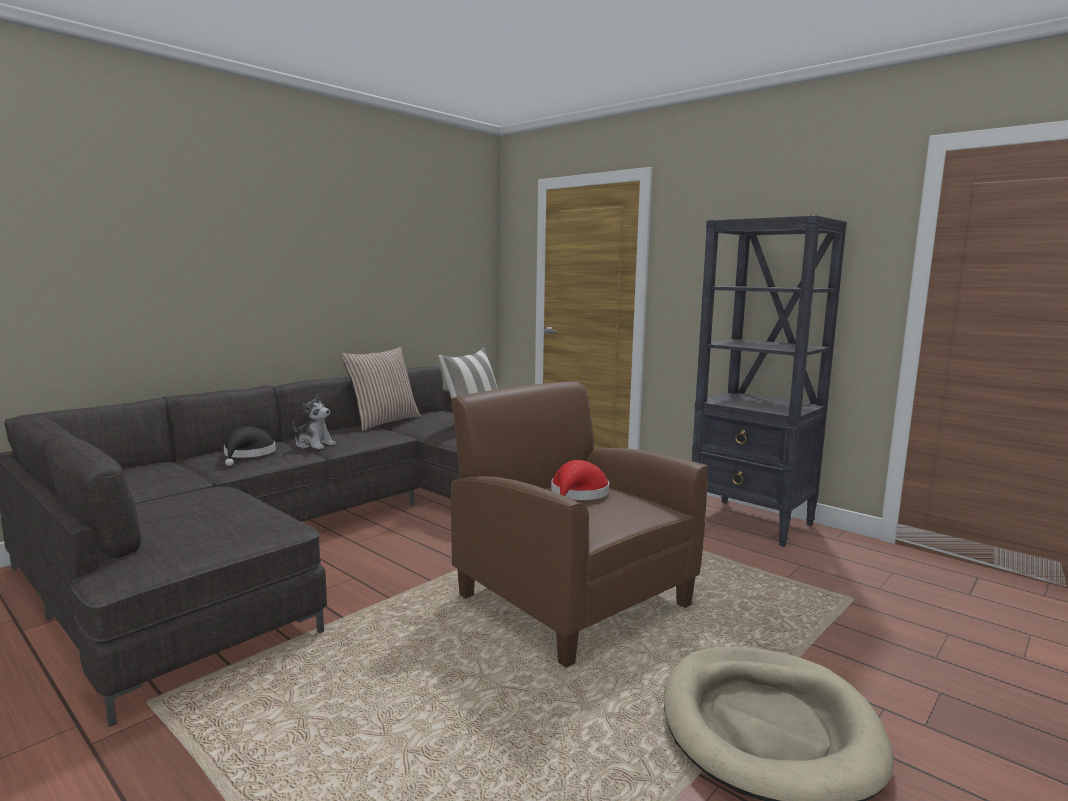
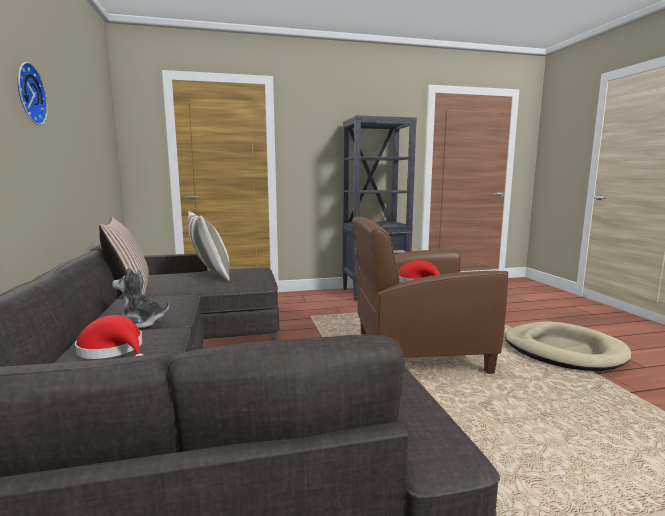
camera: 55 degrees left, 0 degrees up
black hat [224,426,276,466] -> red hat [75,315,143,359]
plush toy [293,394,336,449] -> plush toy turned 150 degrees counterclockwise [112,267,170,328]
none -> wall clock [18,62,48,125]

